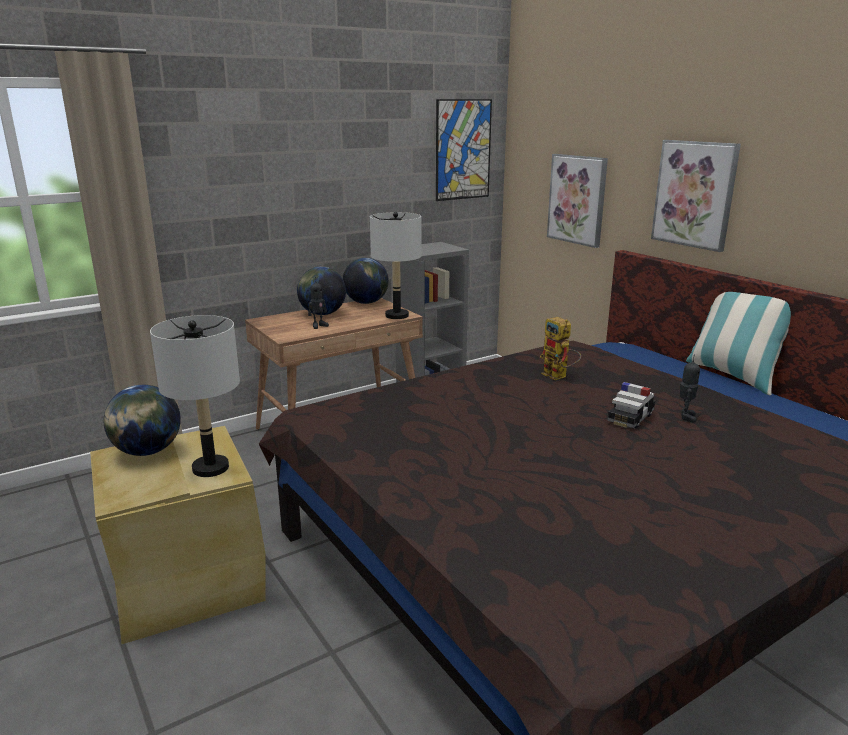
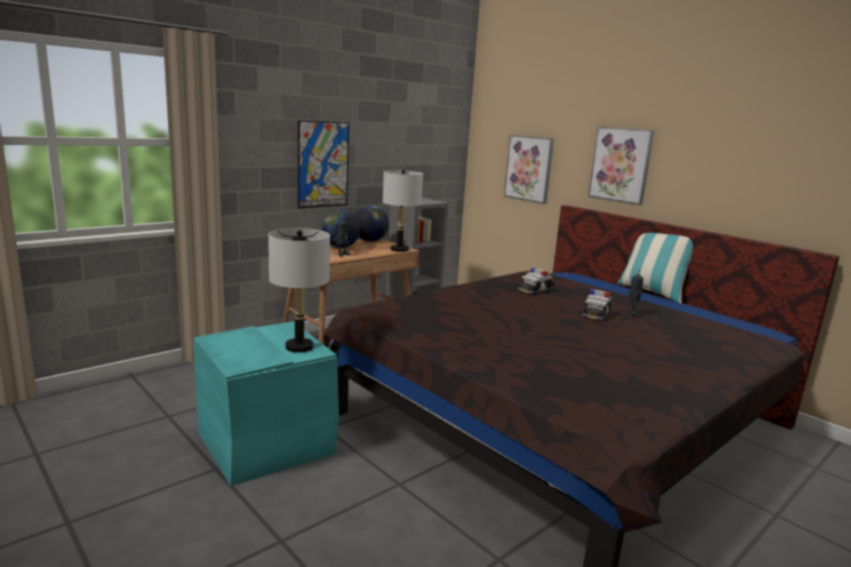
camera: 10 degrees left, 5 degrees down
beige storage box [90,426,265,644] -> turquoise storage box [193,321,339,486]
globe [104,385,181,456] -> none
picture [436,99,492,201] -> picture moved to [298,121,349,208]
toy robot [540,317,581,380] -> toy car [518,268,554,295]

